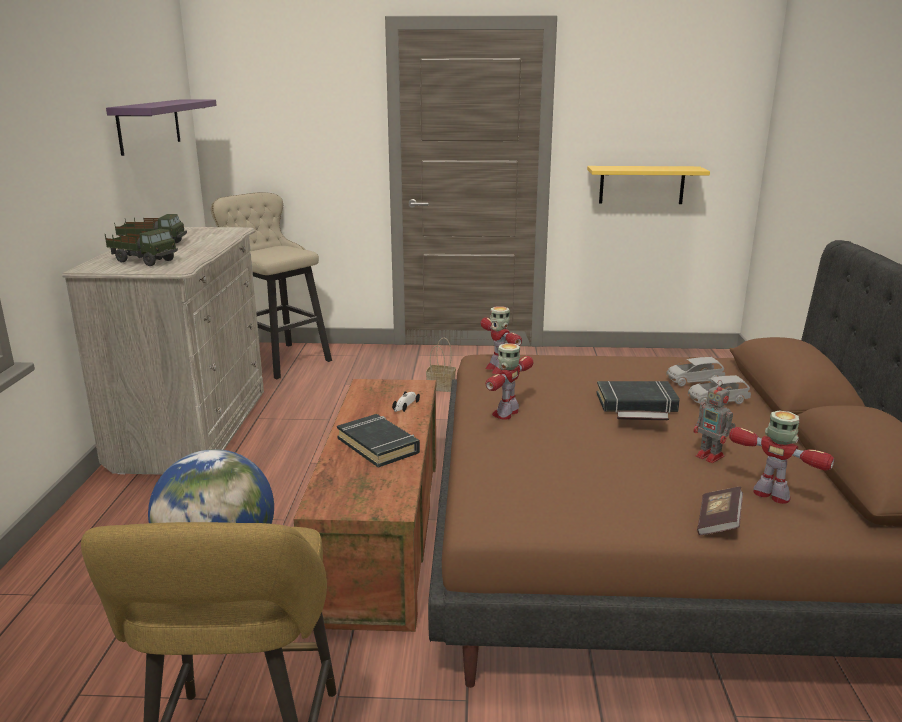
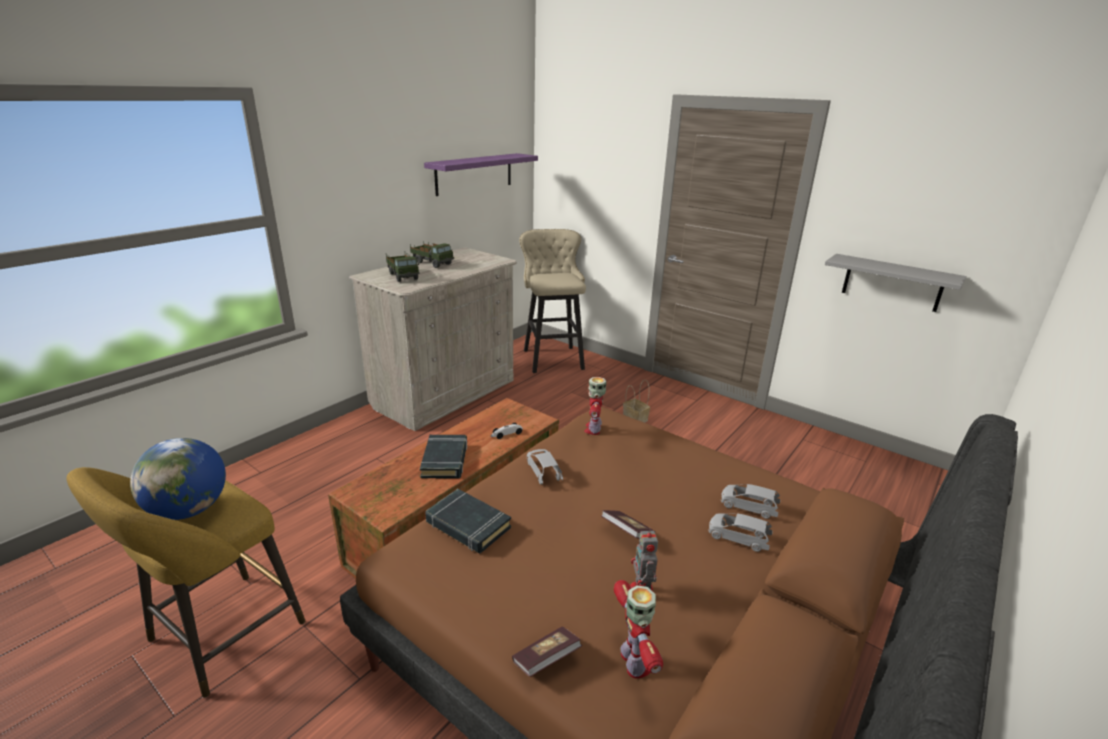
camera: 35 degrees right, 5 degrees up
toy robot [486,343,534,420] -> grey toy car [527,449,563,485]
yellow shelf [587,166,710,204] -> grey shelf [825,254,967,312]
black book [597,381,680,413] -> black book moved to [425,489,511,553]

